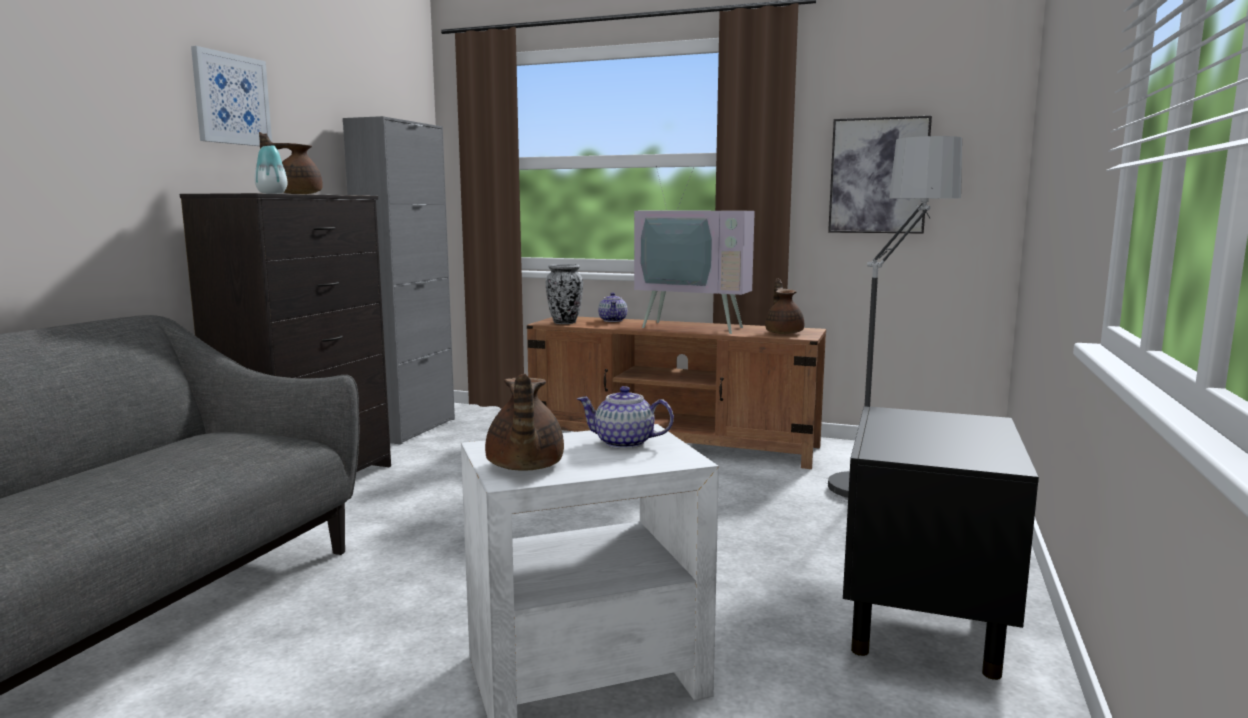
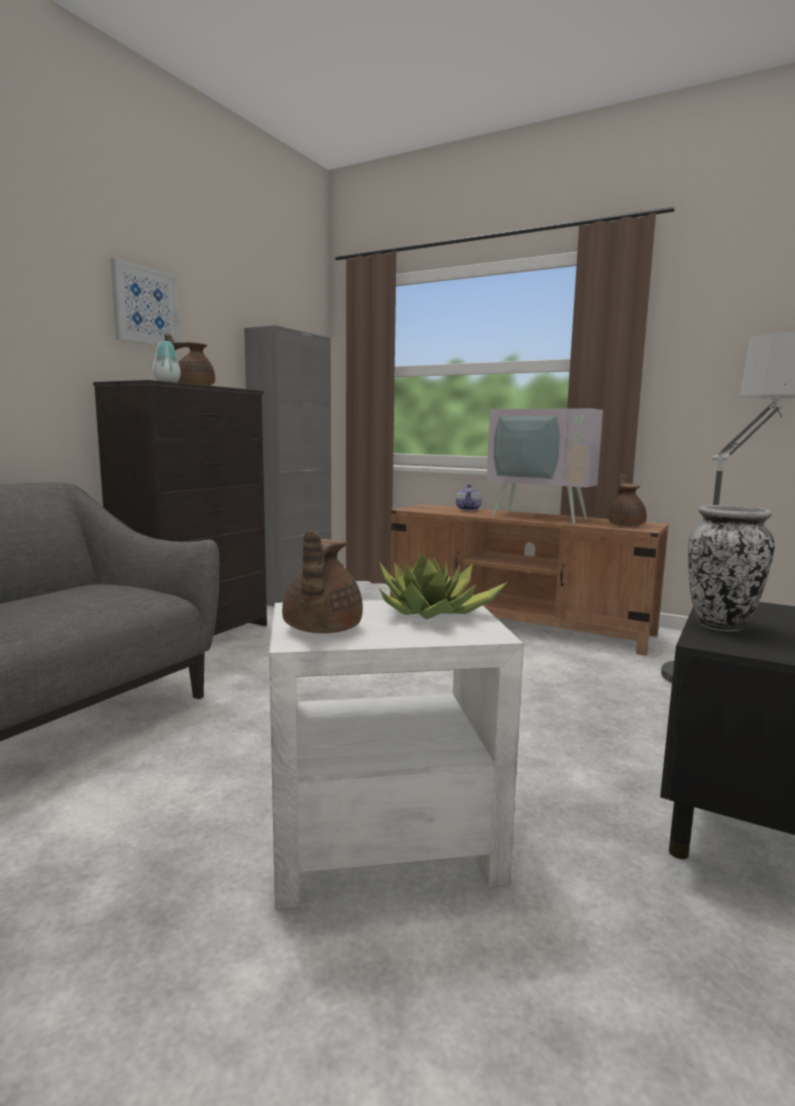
camera: 10 degrees right, 0 degrees up
vase [546,264,583,324] -> vase moved to [688,505,775,632]
teapot [577,386,674,449] -> potted plant [379,552,507,620]
picture [828,116,932,234] -> none

